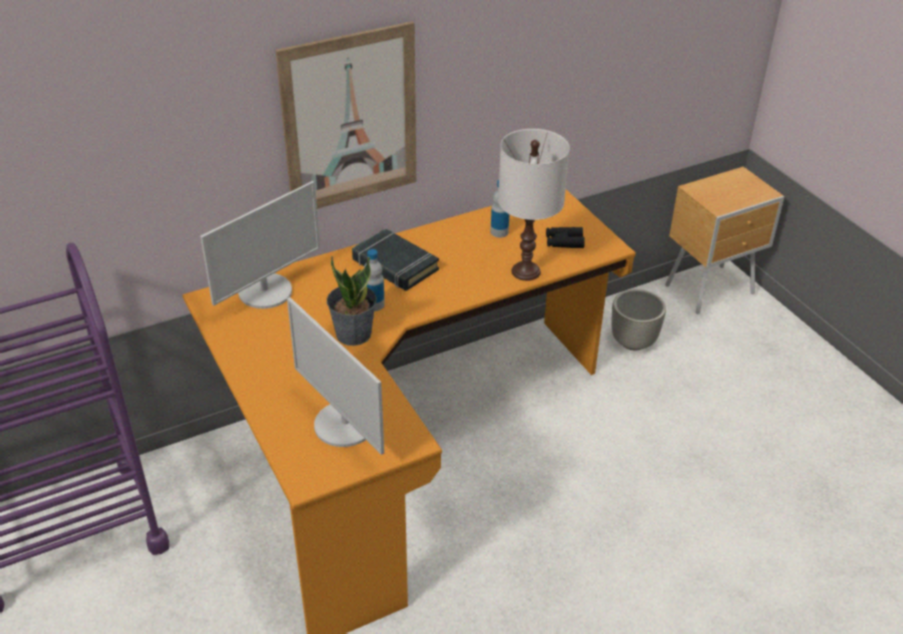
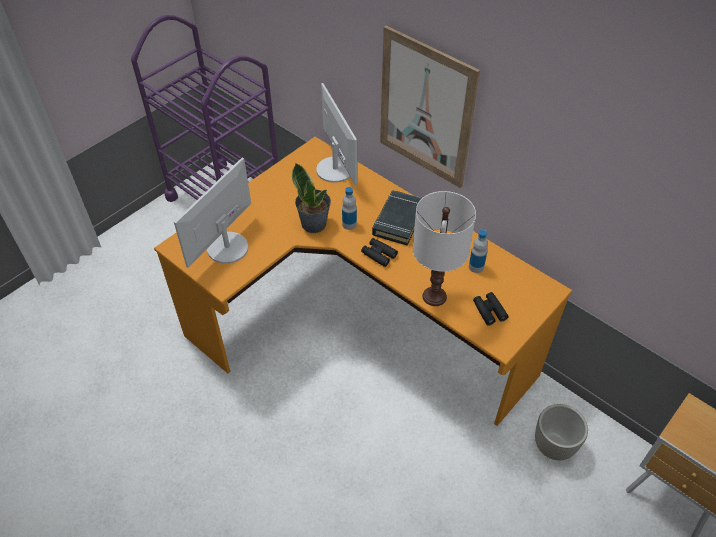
camera: 70 degrees right, 10 degrees up
monitor [200,181,320,309] -> monitor turned 135 degrees counterclockwise [316,83,357,186]
none -> black binoculars [361,238,398,267]

